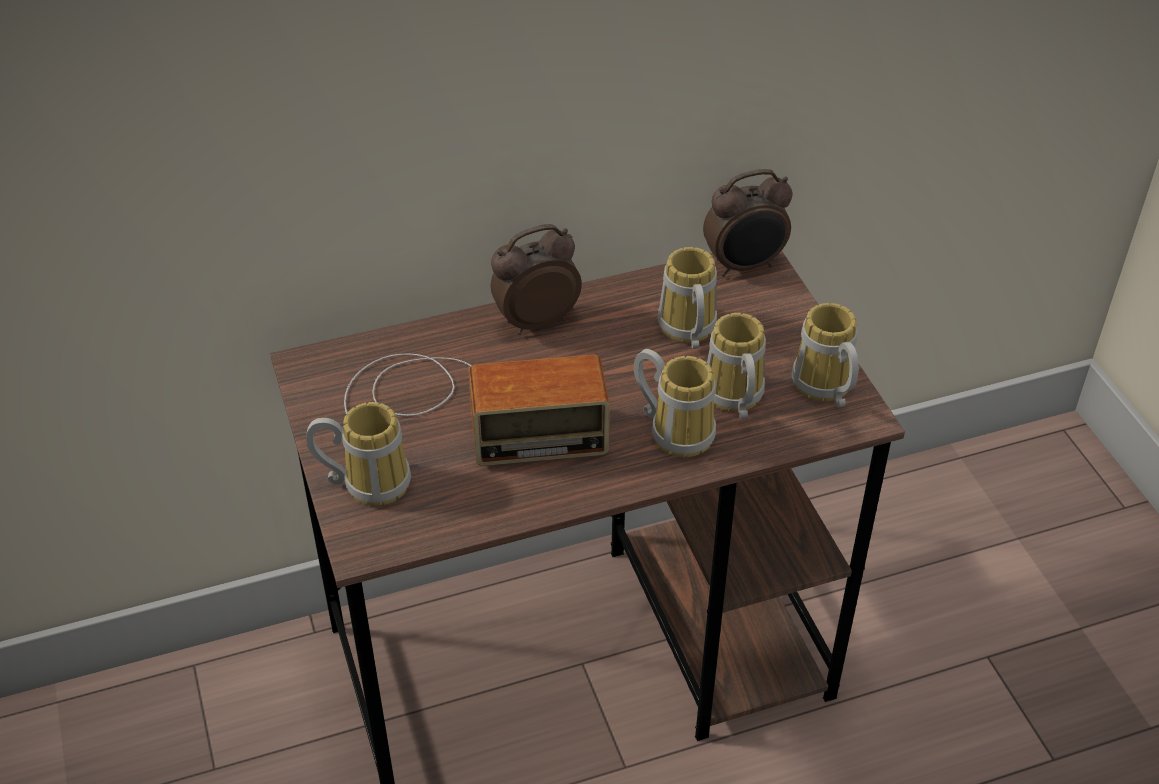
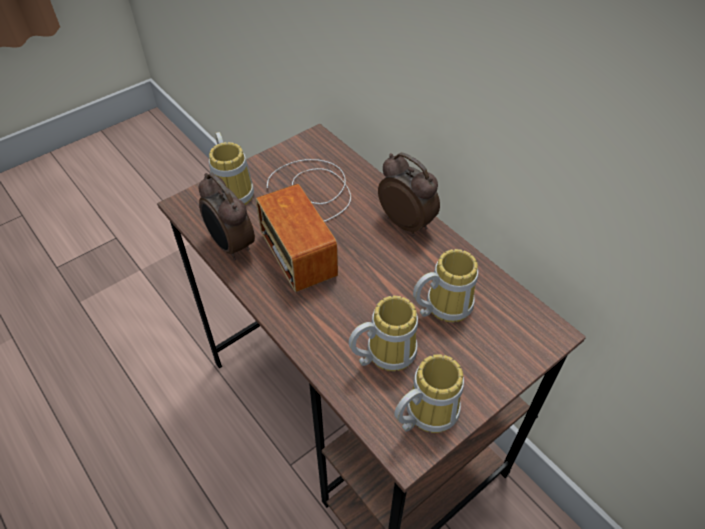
camera: 70 degrees right, 5 degrees up
mug [634,349,716,457] -> none
alarm clock [703,169,793,277] -> alarm clock moved to [198,173,255,260]

